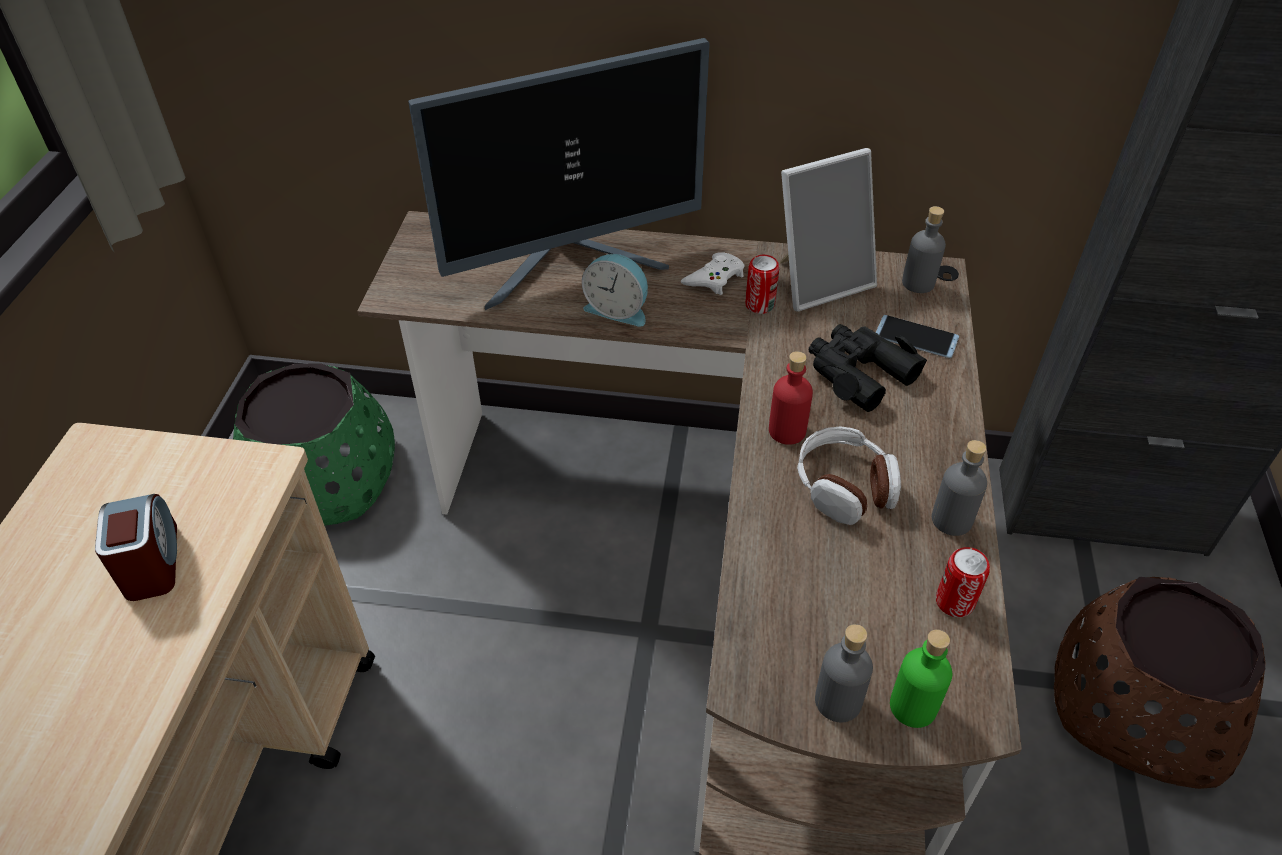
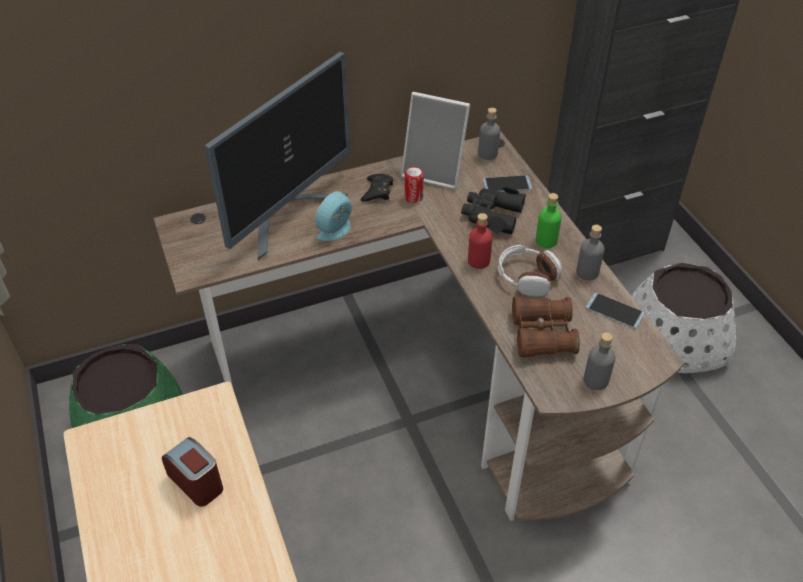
camera: 30 degrees left, 0 degrees up
alarm clock [582,254,648,327] -> alarm clock turned 135 degrees clockwise [315,191,352,241]
white game controller [681,252,744,295] -> black game controller [360,174,393,201]
picture frame [780,148,877,312] -> picture frame turned 75 degrees clockwise [401,92,470,189]
green bottle [890,629,952,728] -> green bottle moved to [536,193,562,248]
can [936,547,990,617] -> phone [586,293,645,329]
brown planter [1054,577,1265,789] -> white planter [631,263,736,373]
none -> brown binoculars [512,296,580,358]

